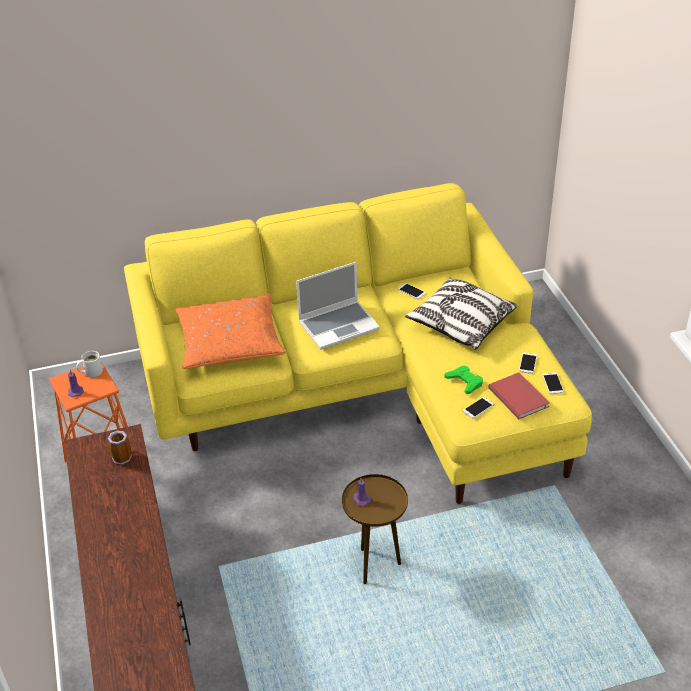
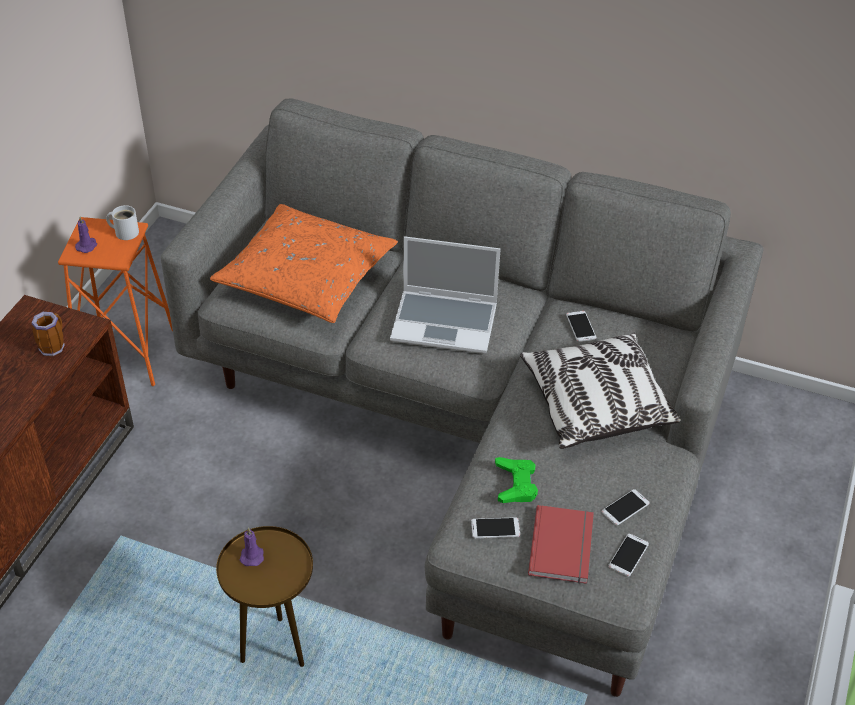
camera: 35 degrees right, 5 degrees up
yellow sofa [124,183,592,504] -> grey sofa [161,99,764,697]

